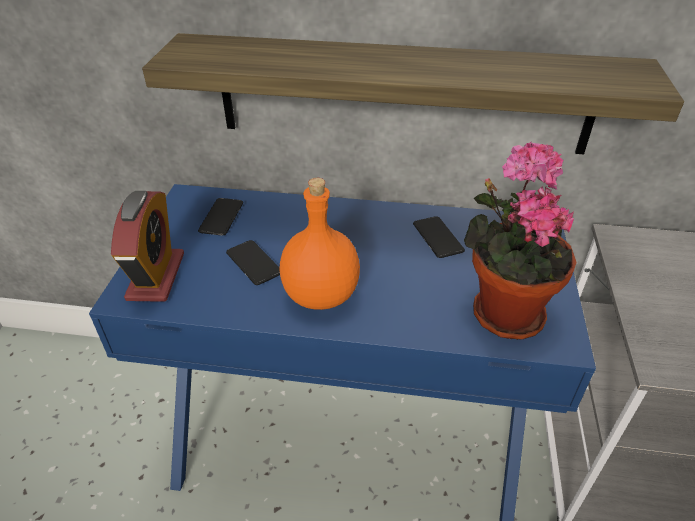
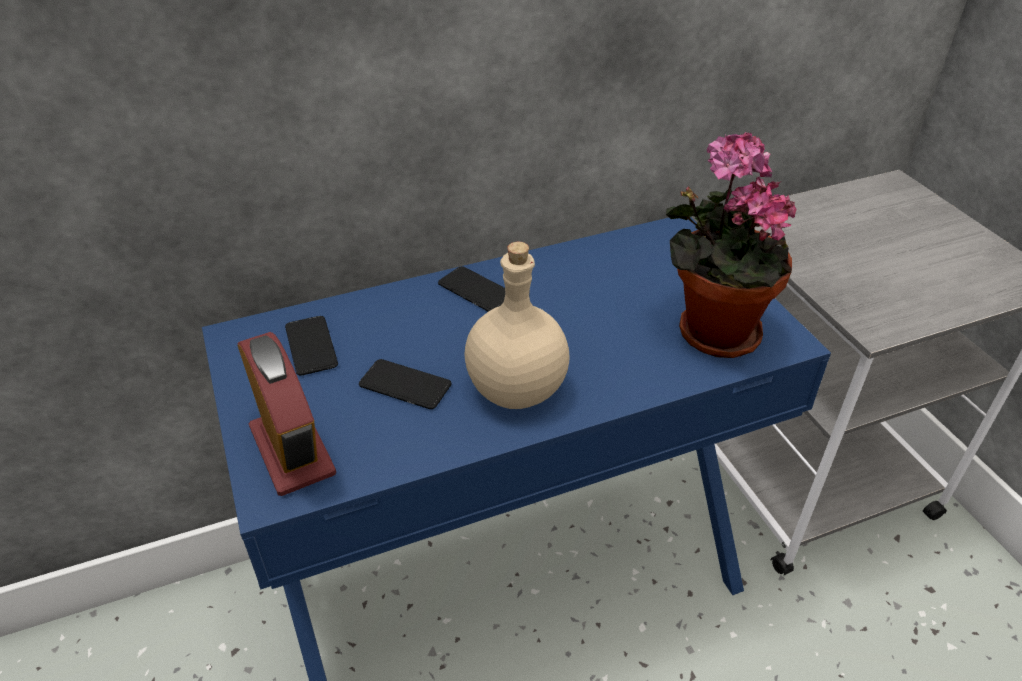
camera: 30 degrees left, 0 degrees up
shelf [142,33,684,154] -> none
orange bottle [279,178,360,310] -> beige bottle [464,242,570,409]
phone [413,216,465,258] -> phone moved to [438,266,506,312]

